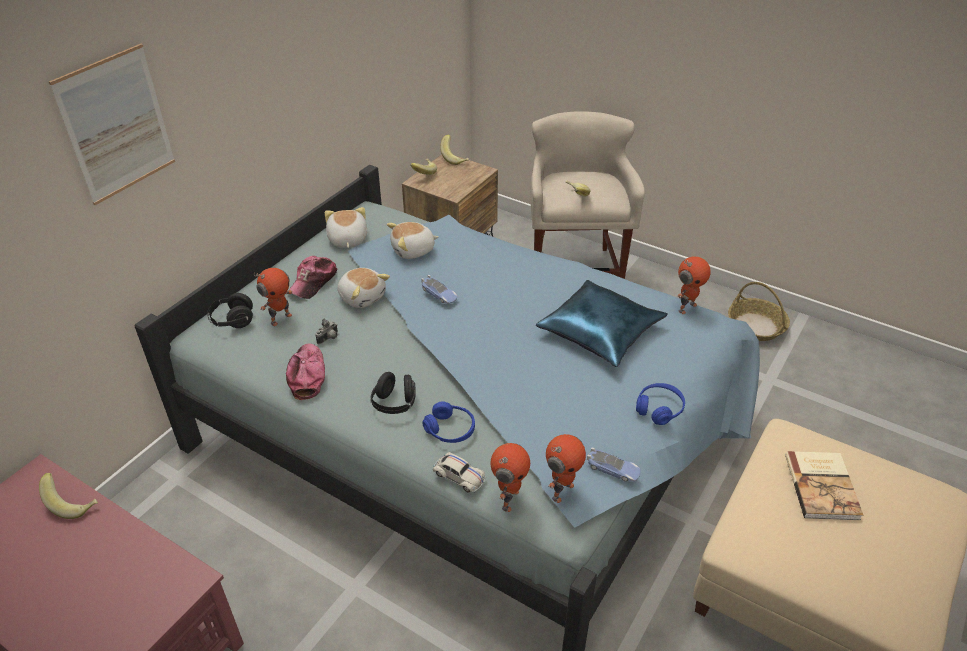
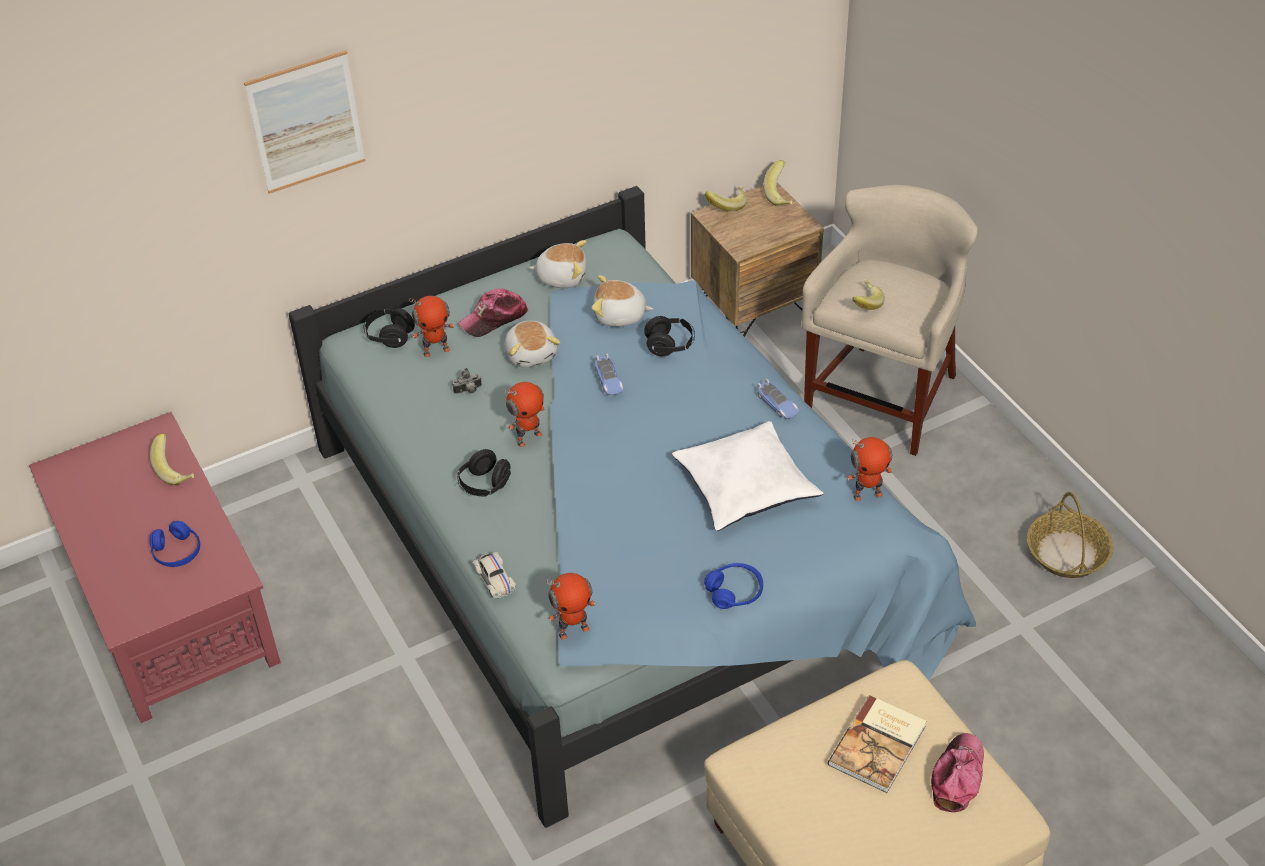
camera: 30 degrees right, 5 degrees up
cap [286,344,325,400] -> cap moved to [931,733,984,812]
plush toy [325,207,367,248] -> plush toy turned 75 degrees clockwise [529,240,587,288]
blue headphones [422,401,475,443] -> blue headphones moved to [150,521,200,567]
toy robot [490,443,530,512] -> toy robot moved to [505,382,545,447]
blue pillow [536,280,668,367] -> white pillow [672,421,824,531]
toy car [587,447,640,482] -> toy car moved to [757,379,799,419]
none -> black headphones [644,316,695,356]

